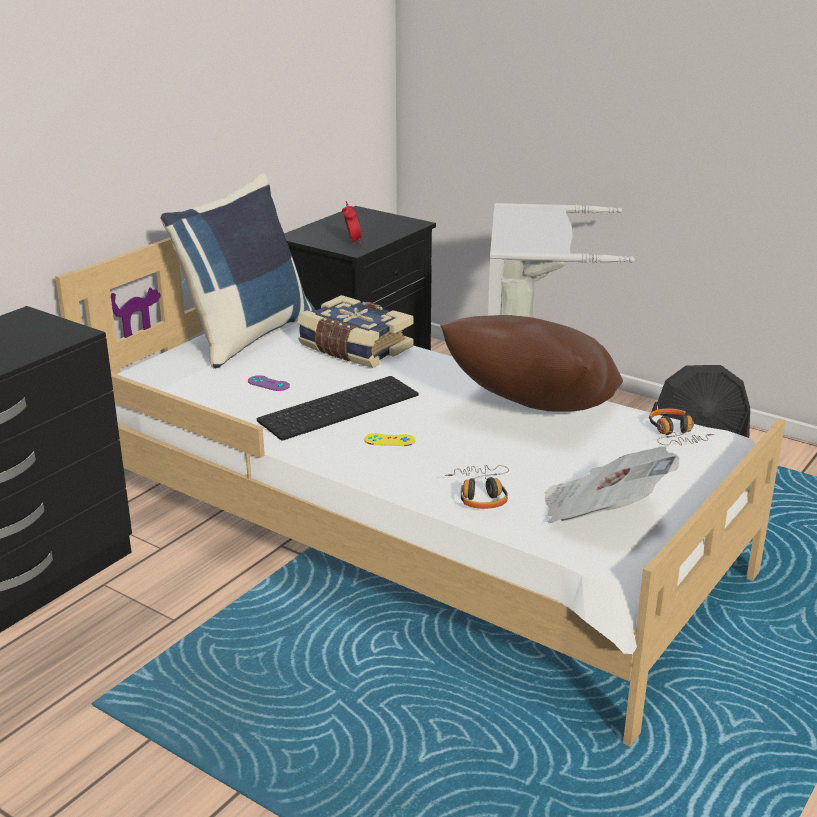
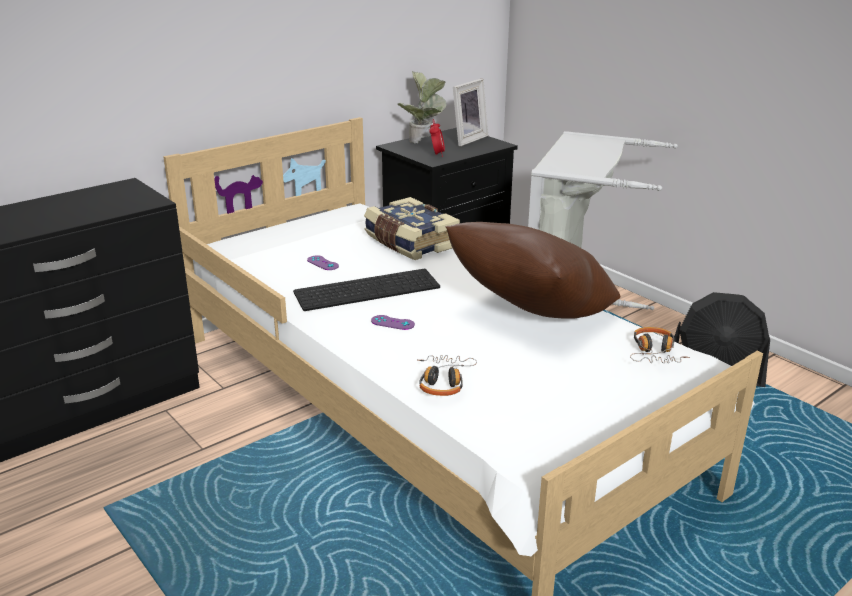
camera: 15 degrees right, 0 degrees up
blue pillow [160,174,315,369] -> none
yellow game controller [364,433,415,446] -> purple game controller [371,315,415,330]
newspaper [545,446,679,523] -> none
none -> potted plant [397,71,446,143]
none -> picture frame [453,79,488,146]

